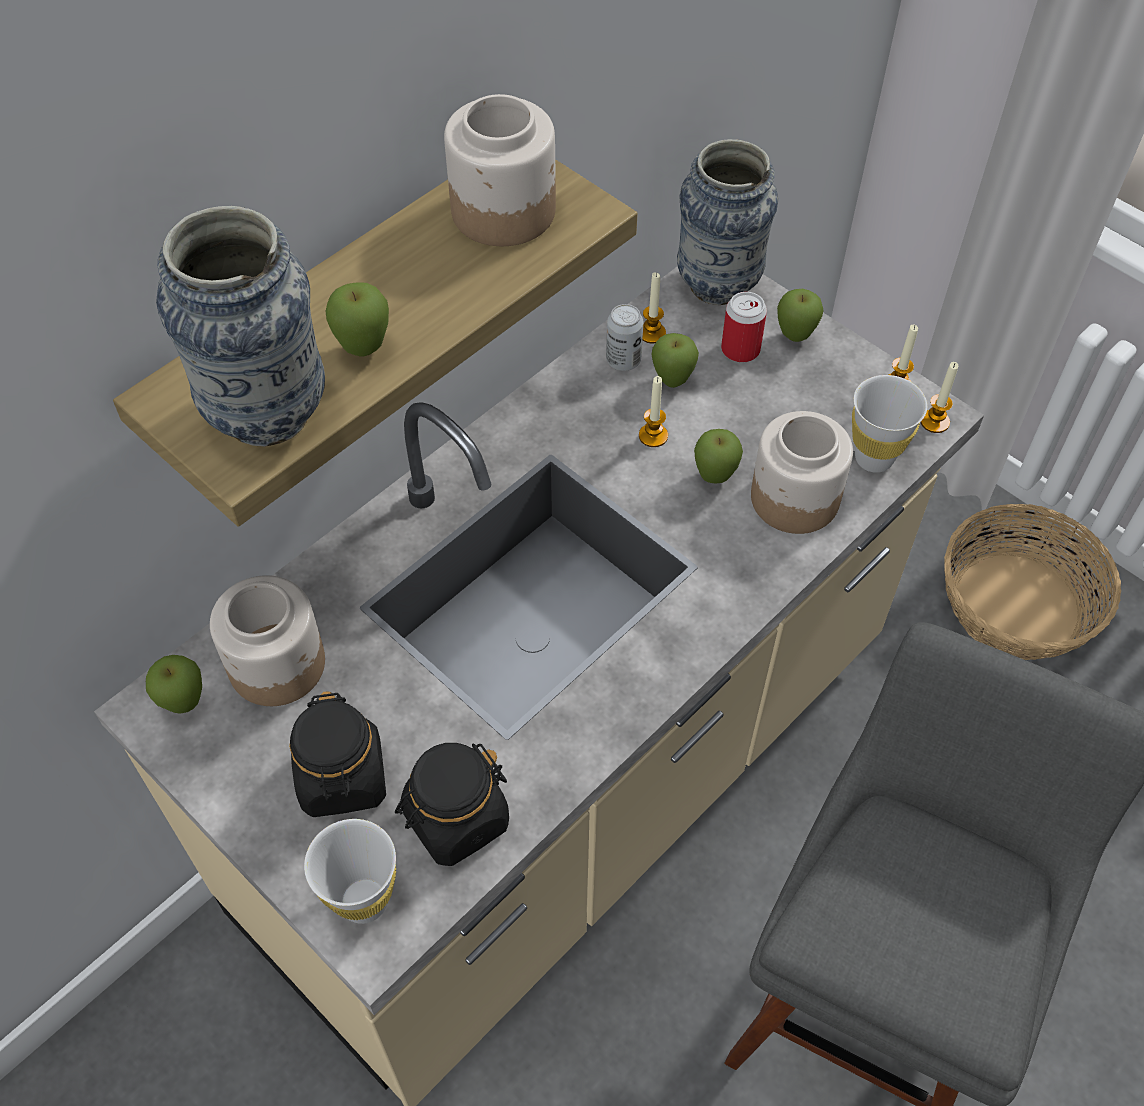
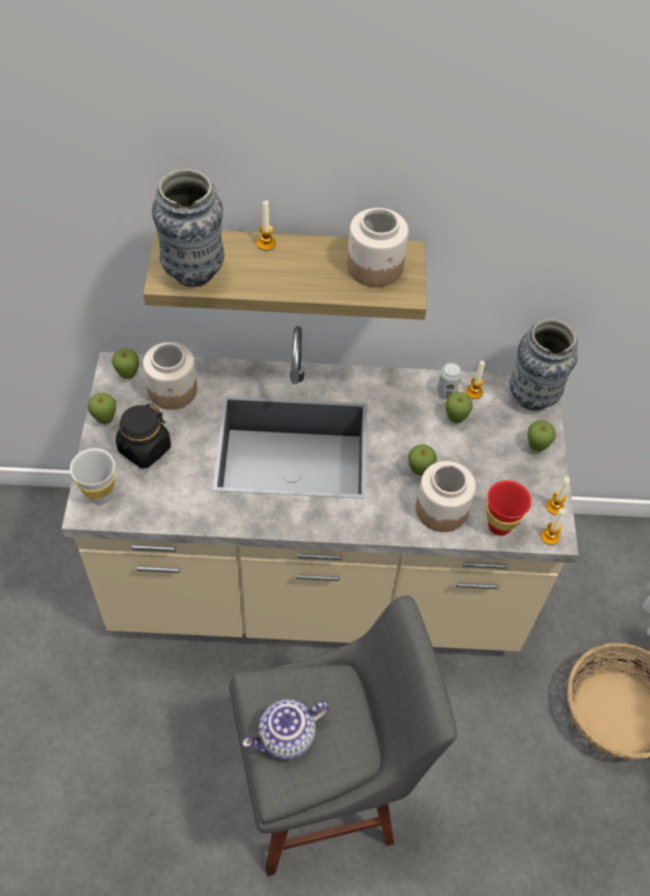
camera: 45 degrees right, 0 degrees up
apple [325,282,389,356] -> apple moved to [88,393,116,424]
black jar [395,743,509,866] -> none
candle [639,376,668,447] -> candle moved to [257,200,276,251]
can [721,292,767,363] -> none
white cup [852,375,927,473] -> red cup [486,480,532,536]
none -> teapot [242,700,330,760]

